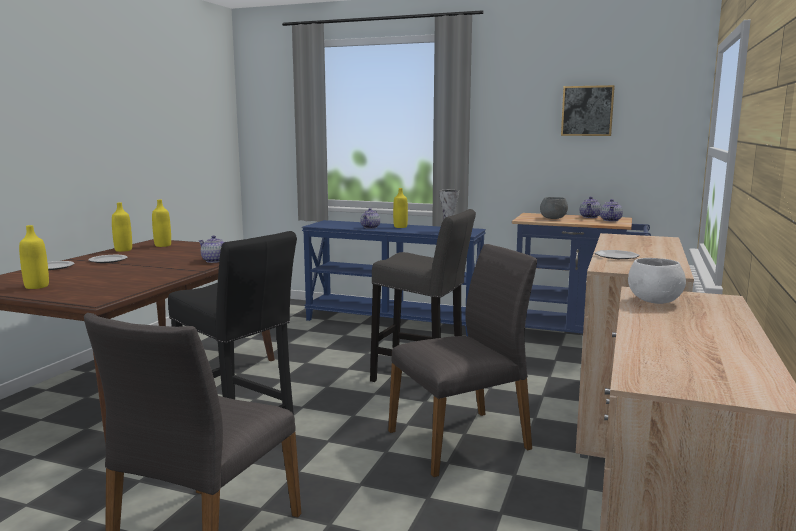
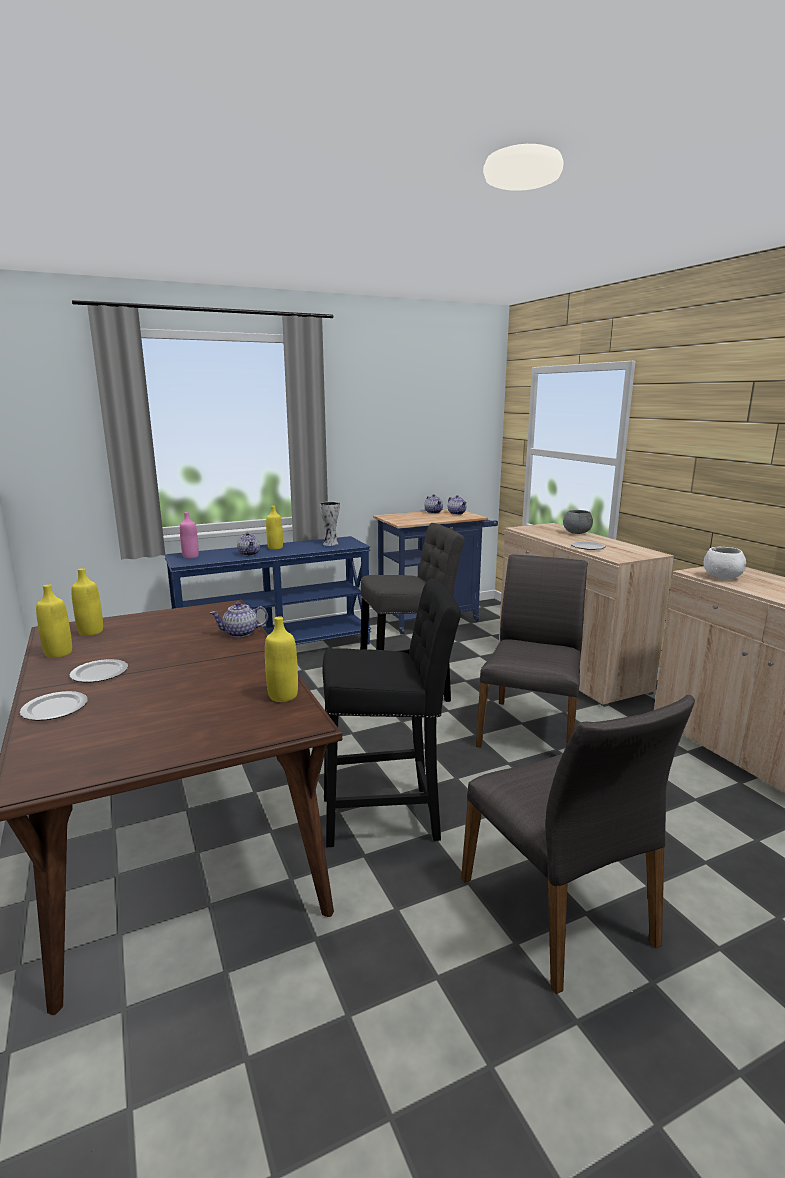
camera: 45 degrees left, 5 degrees up
yellow bottle [19,225,49,289] -> yellow bottle moved to [265,616,298,702]
grey bowl [540,197,568,219] -> grey bowl moved to [563,510,593,534]
picture [561,85,615,136] -> none
none -> pink bottle [180,512,199,559]

